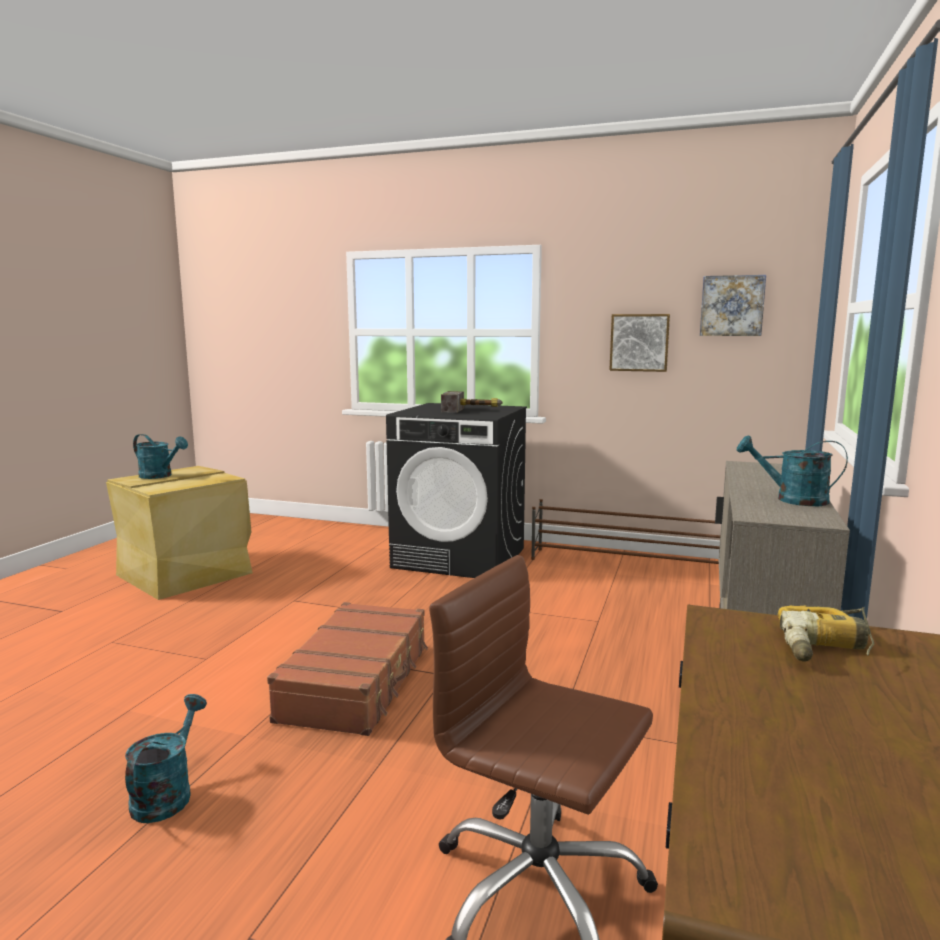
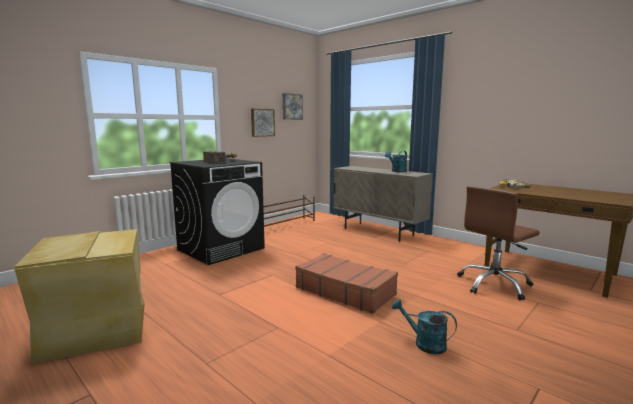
camera: 65 degrees left, 0 degrees up
turquoise watering can [133,434,188,479] -> none

